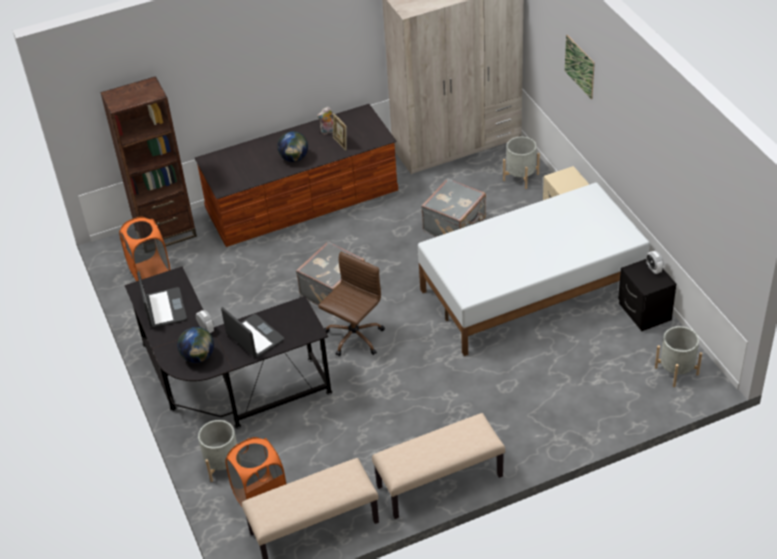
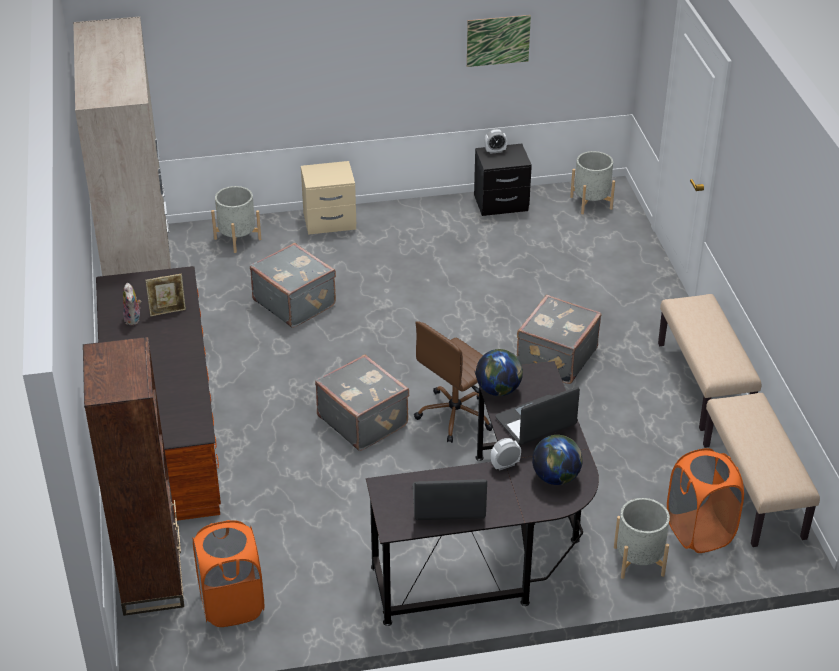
camera: 80 degrees left, 5 degrees down
globe [277,131,308,162] -> globe moved to [476,349,523,396]
brown office chair [318,252,385,356] -> brown office chair turned 90 degrees counterclockwise [414,321,493,443]
white bed [418,183,650,356] -> none
picture [565,35,595,99] -> picture moved to [467,15,531,67]
none -> grey suitcase [517,295,602,384]

